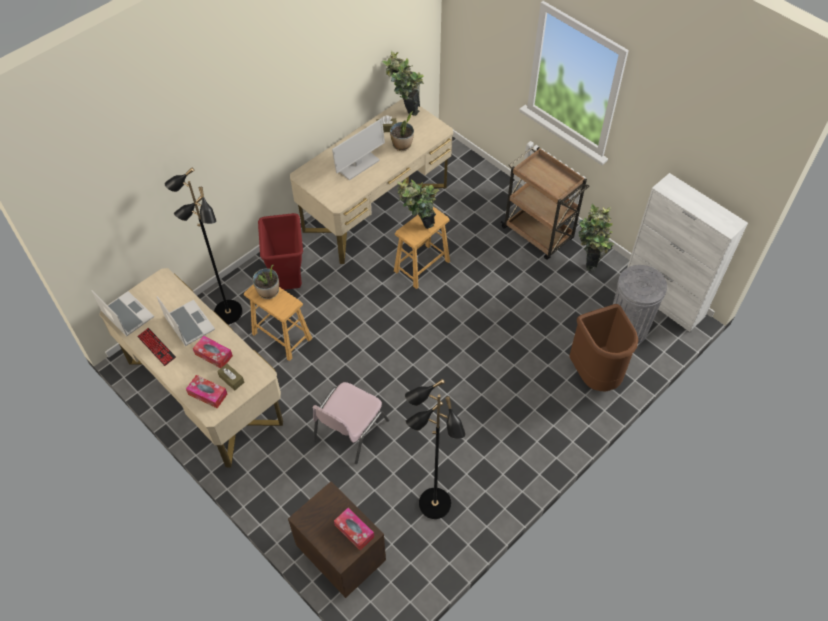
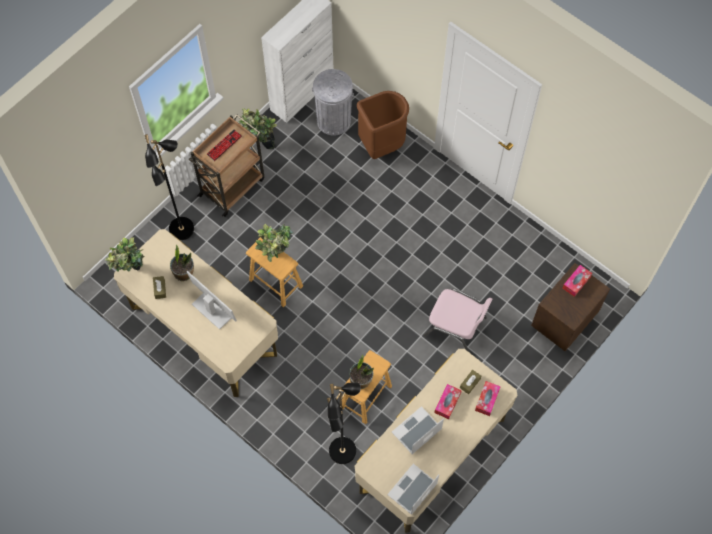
camera: 95 degrees left, 10 degrees up
keyboard [137,328,176,366] -> keyboard moved to [207,129,242,161]
red trash can [258,213,303,290] -> none
black floor lamp [405,379,466,519] -> black floor lamp moved to [144,134,194,240]

